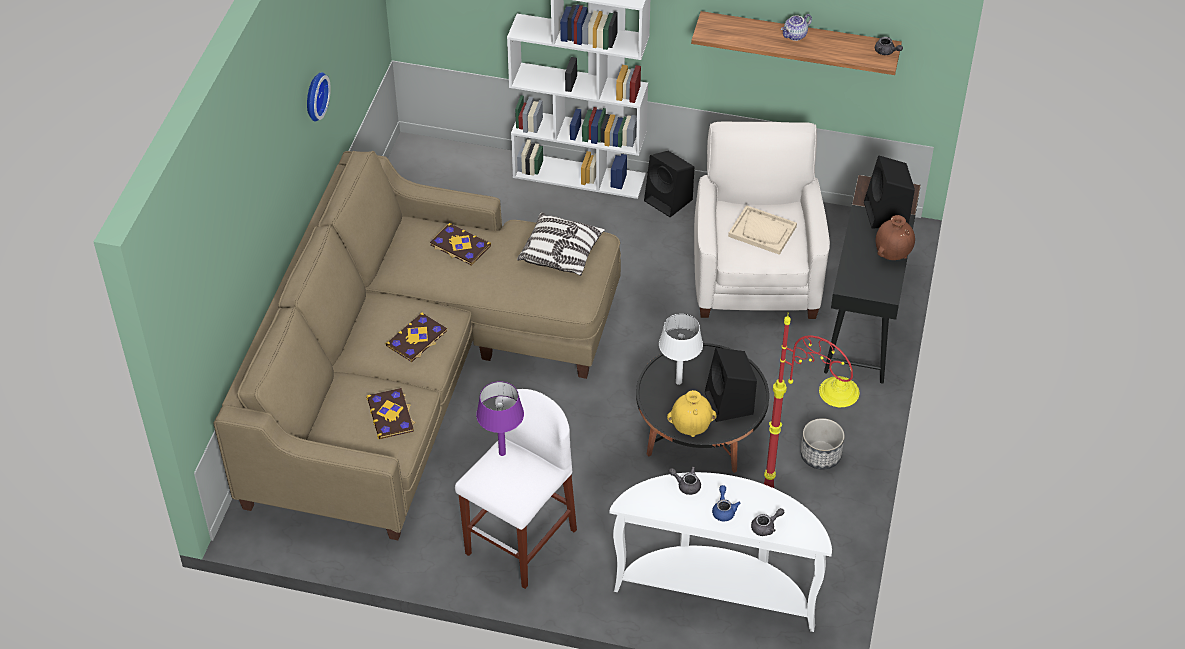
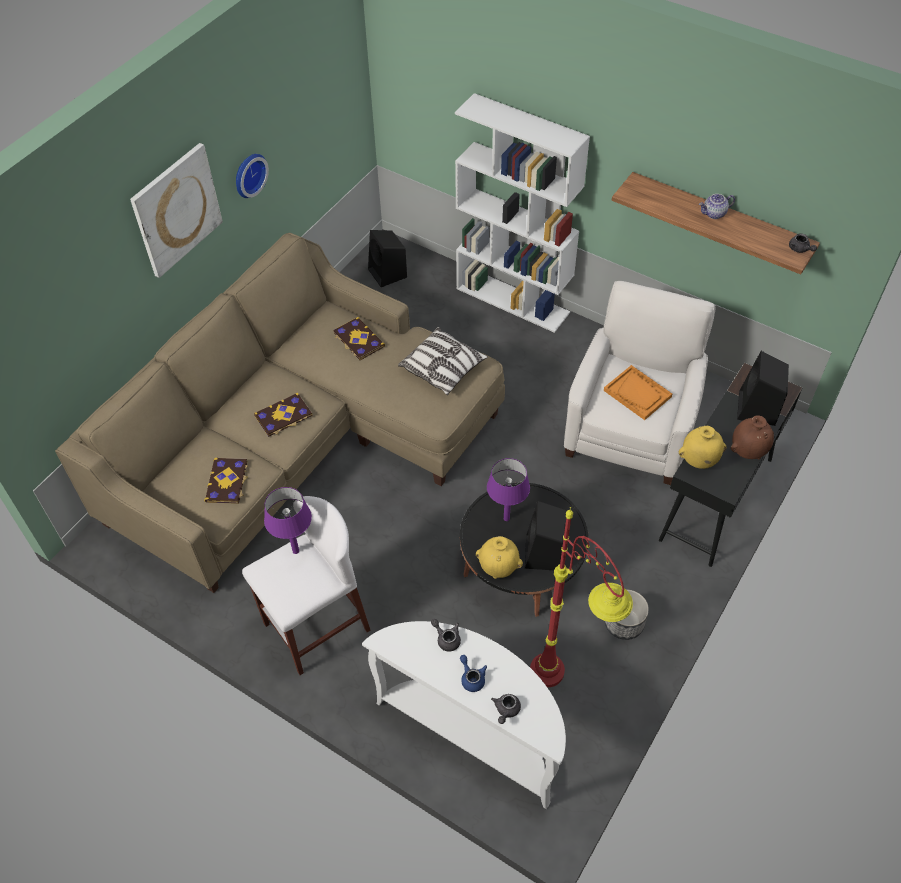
camera: 20 degrees right, 5 degrees up
black speaker [644,151,695,217] -> black speaker moved to [368,230,407,287]
white table lamp [659,314,703,385] -> purple table lamp [487,458,530,521]
blue teapot [712,485,740,522] -> blue teapot turned 45 degrees counterclockwise [460,655,487,692]
beige tray [728,205,797,255] -> orange tray [604,365,672,420]
grey teapot [751,508,784,536] -> grey teapot turned 120 degrees clockwise [491,694,521,724]
none -> picture [130,143,223,278]
none -> yellow vase [679,426,727,469]

